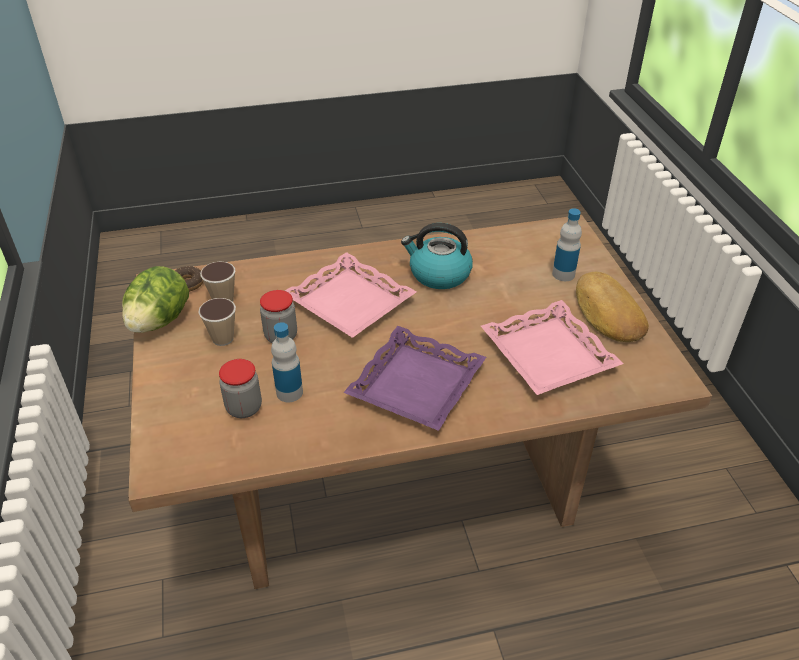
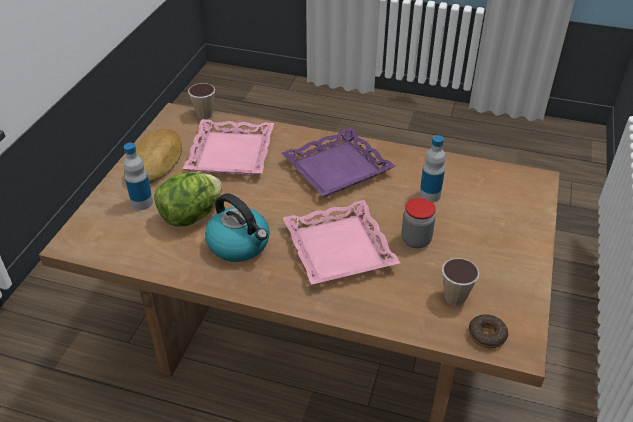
camera: 150 degrees left, 0 degrees up
lettuce [122,266,189,333] -> lettuce moved to [154,172,222,227]
cup [198,298,236,346] -> cup moved to [188,83,215,119]
jar [219,359,262,418] -> none

